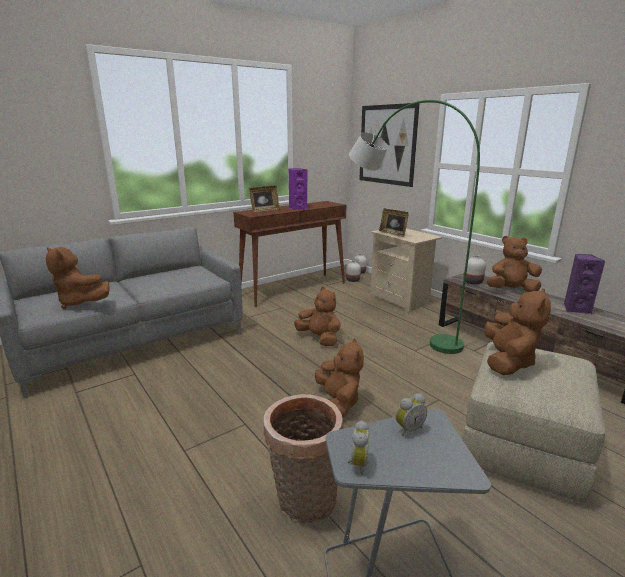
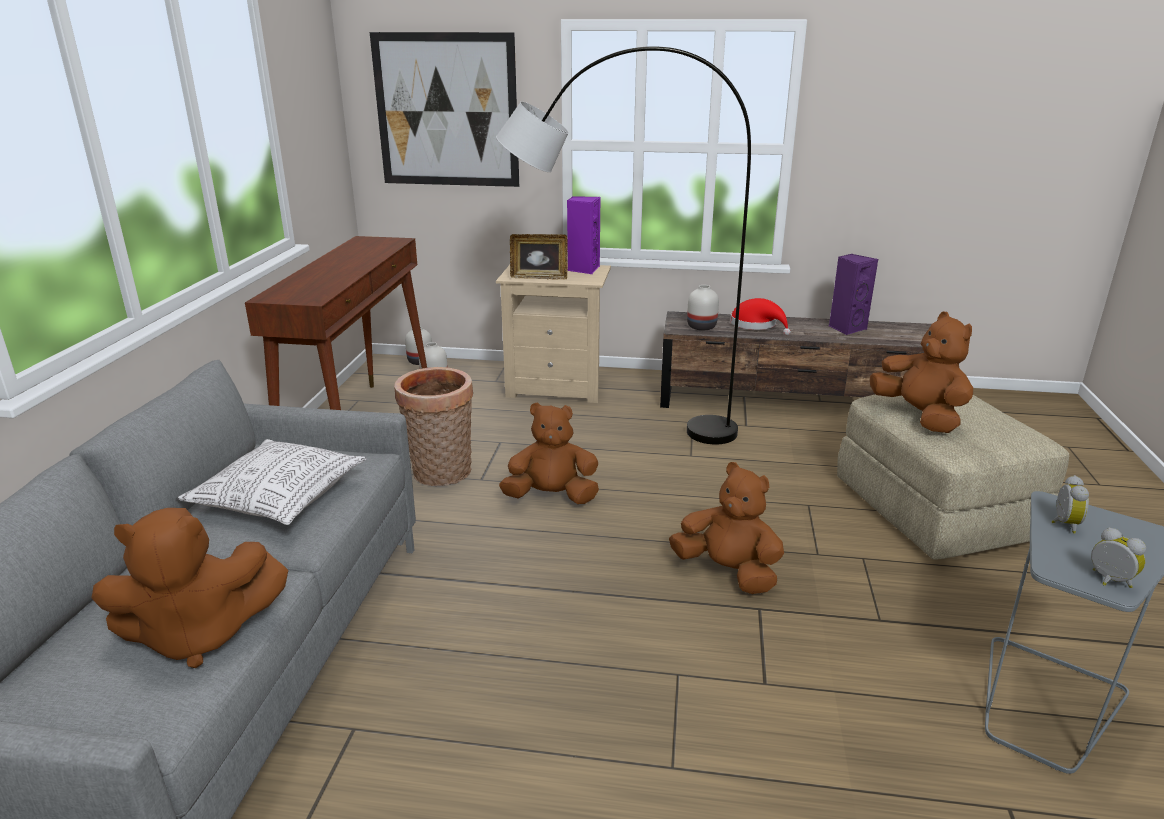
camera: 45 degrees left, 5 degrees up
picture frame [250,186,280,212] -> none
basket [263,394,343,523] -> basket moved to [394,367,473,486]
purple speaker [289,168,307,210] -> purple speaker moved to [567,196,600,274]
green floor lamp [349,100,480,354] -> grey floor lamp [496,47,751,444]
brown plush toy [487,236,542,292] -> red hat [730,298,791,335]
none -> pillow [178,439,366,525]

